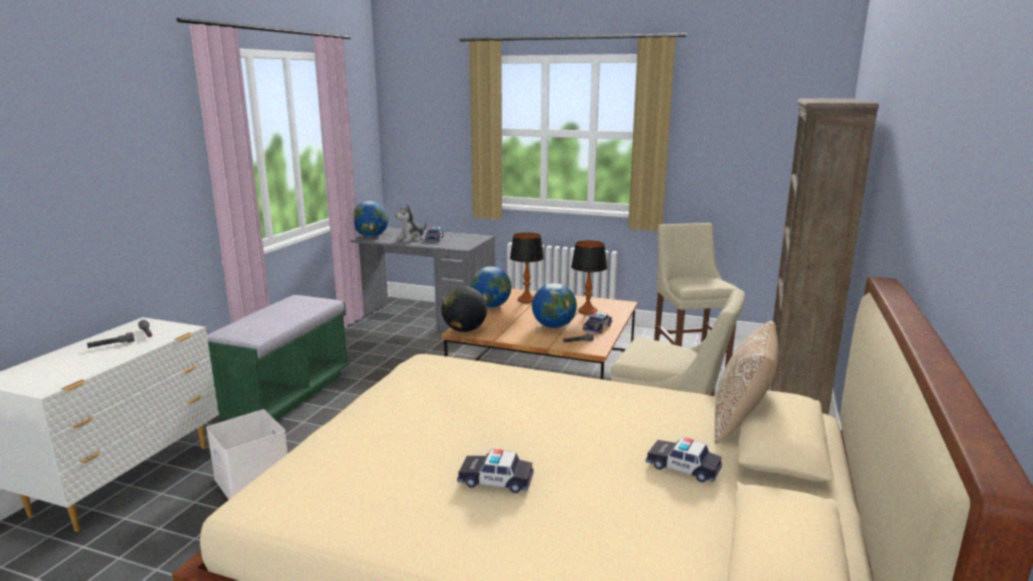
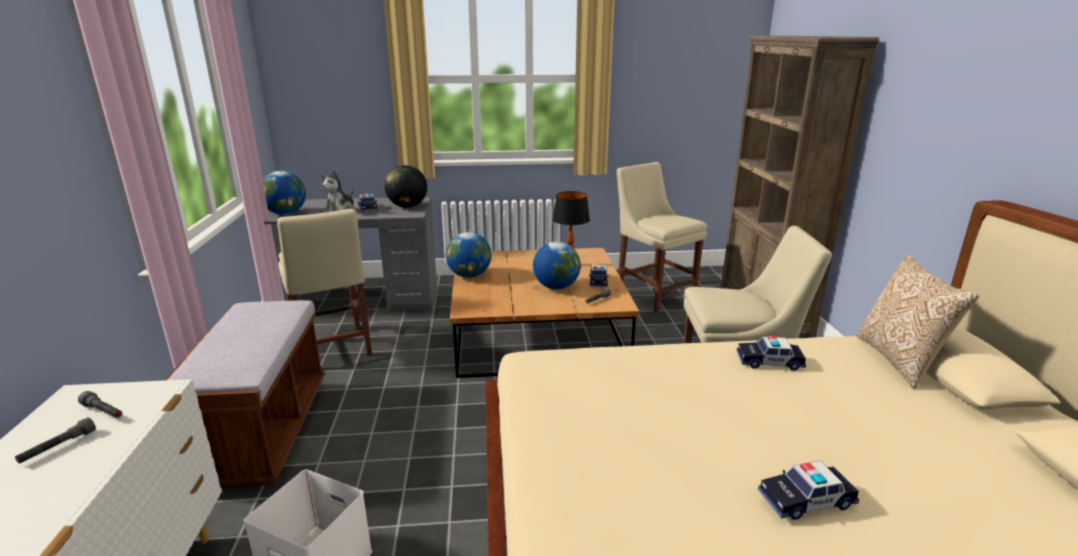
camera: 25 degrees left, 5 degrees up
green bench [207,295,350,421] -> brown bench [165,300,325,488]
globe [441,286,487,332] -> globe moved to [384,165,427,208]
table lamp [510,233,544,303] -> none
toy car [646,437,722,483] -> toy car moved to [736,336,806,371]
none -> beige chair [277,209,372,356]

